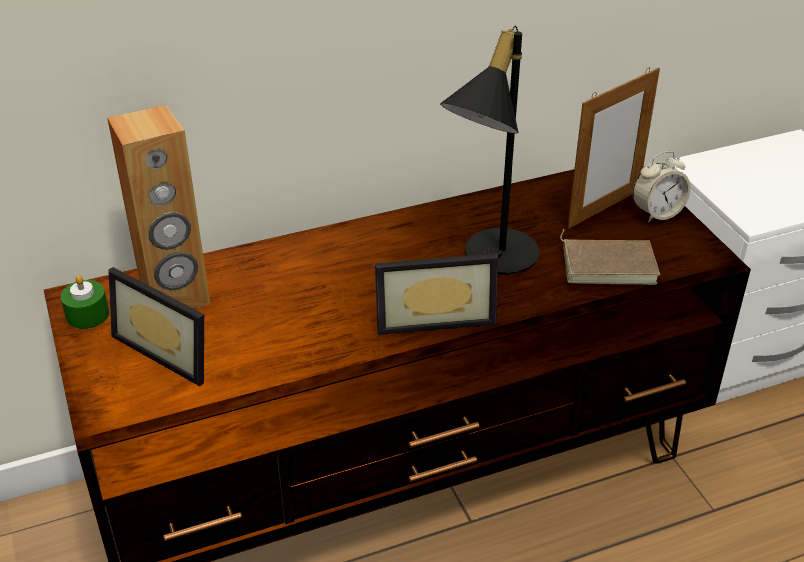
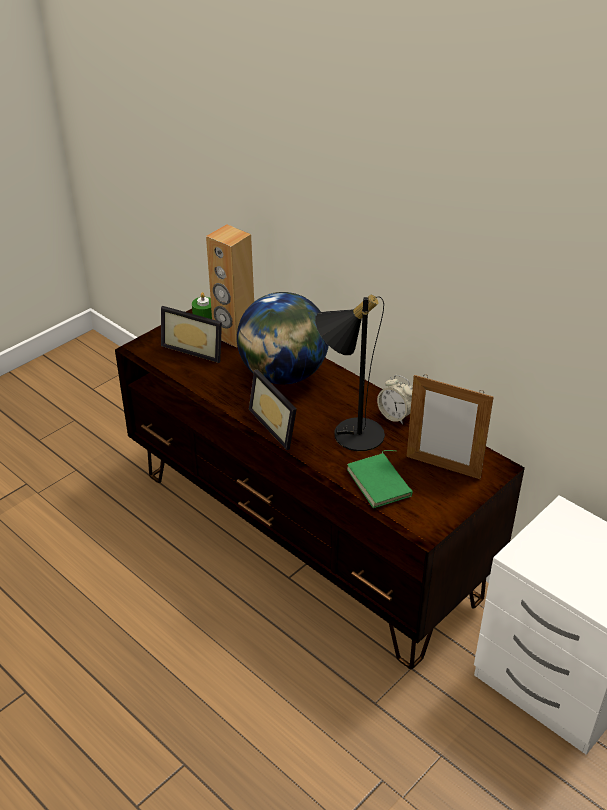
camera: 65 degrees right, 0 degrees up
picture frame [108,267,204,386] -> picture frame turned 75 degrees counterclockwise [161,306,222,363]
brown book [560,229,660,285] -> green book [347,450,413,508]
alarm clock [633,151,691,223] -> alarm clock moved to [377,375,413,424]
none -> globe [237,292,329,385]

